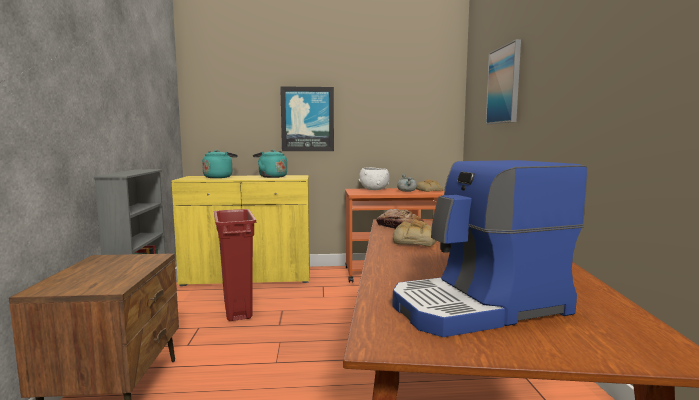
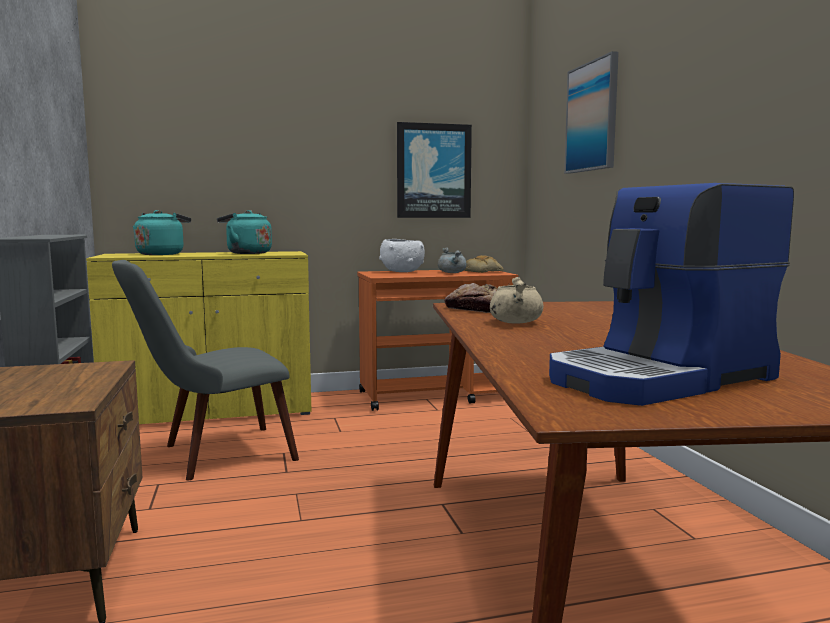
camera: 10 degrees left, 0 degrees up
red trash can [214,209,256,321] -> grey chair [112,260,299,480]
picture [280,86,334,151] -> picture moved to [397,122,472,218]
bread [393,219,436,247] -> beige cooking pot [490,277,543,324]

